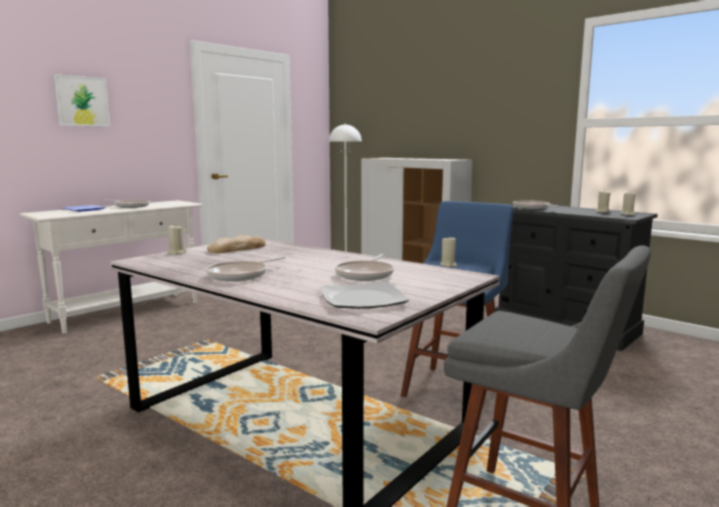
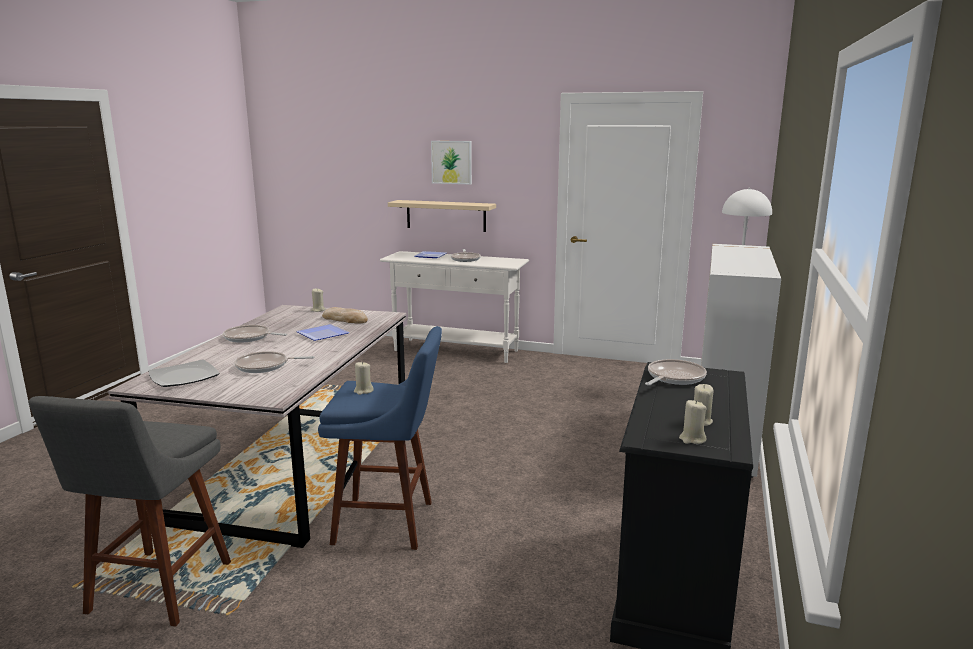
camera: 65 degrees right, 5 degrees up
none -> plate [296,324,350,341]
none -> beige shelf [388,200,496,232]

